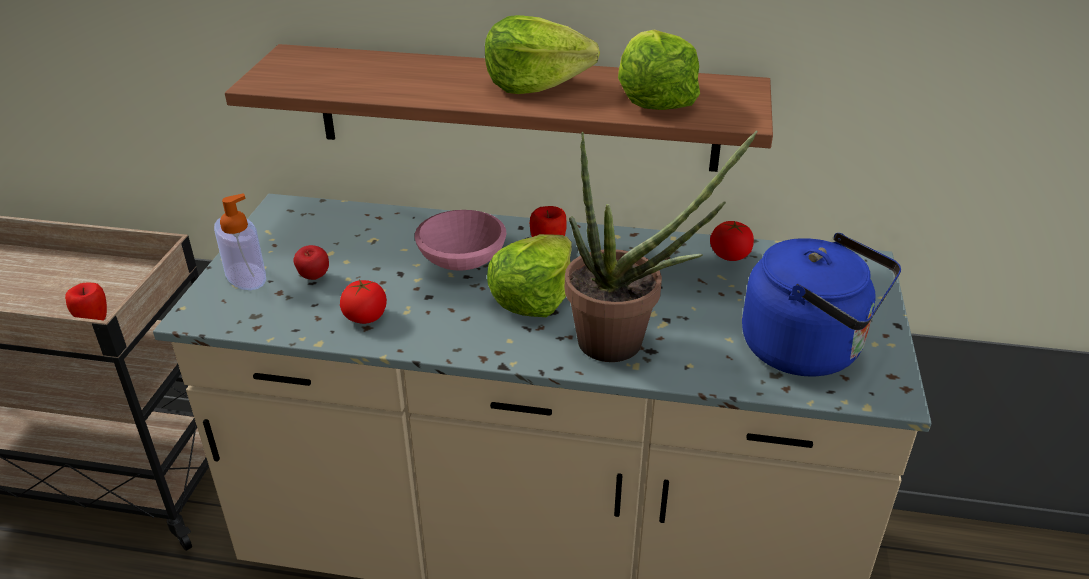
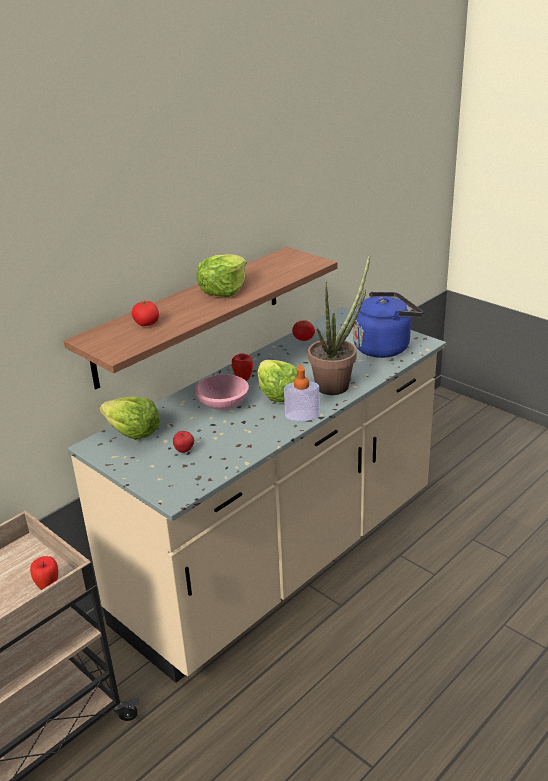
camera: 55 degrees left, 5 degrees down
soap dispenser [214,194,266,290] -> soap dispenser moved to [284,365,320,421]
tomato [340,279,387,324] -> tomato moved to [131,301,159,326]
lettuce [618,30,700,110] -> lettuce moved to [99,397,161,440]

